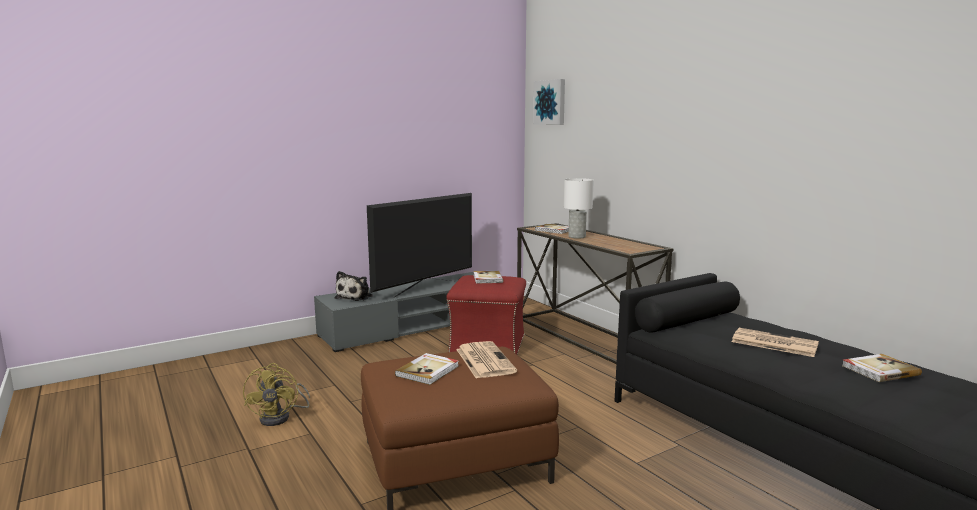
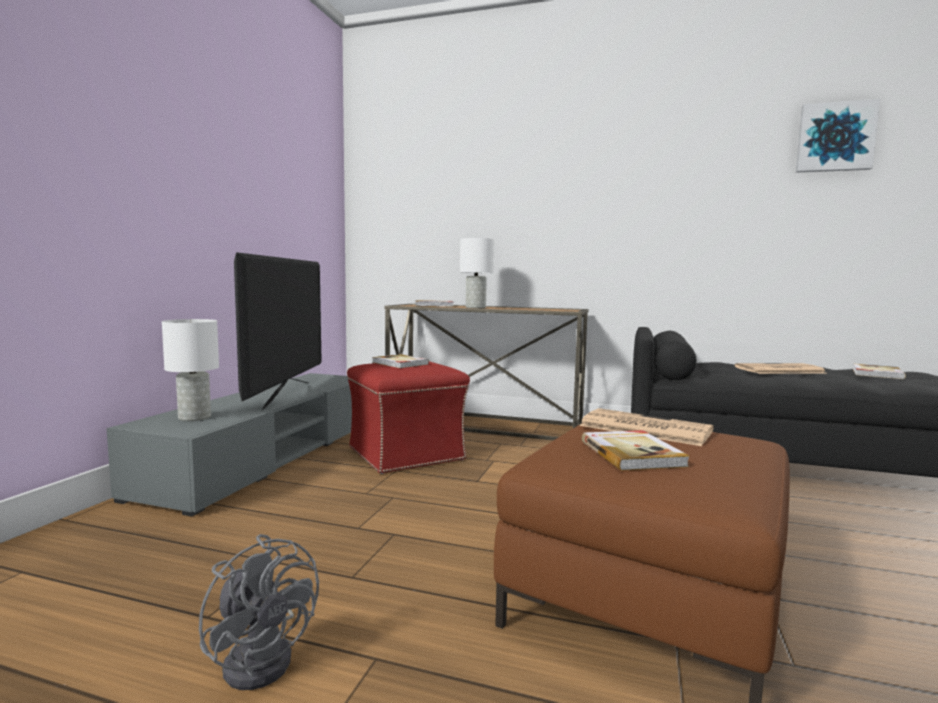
camera: 40 degrees left, 5 degrees down
yellow fan [243,363,310,426] -> grey fan [199,534,319,690]
plush toy [335,271,373,301] -> white table lamp [162,319,219,421]
picture [533,79,565,125] -> picture moved to [796,99,880,173]

